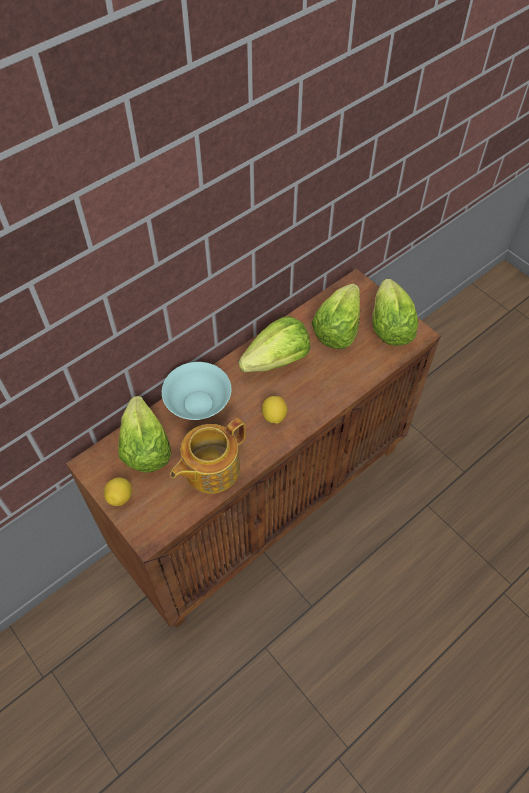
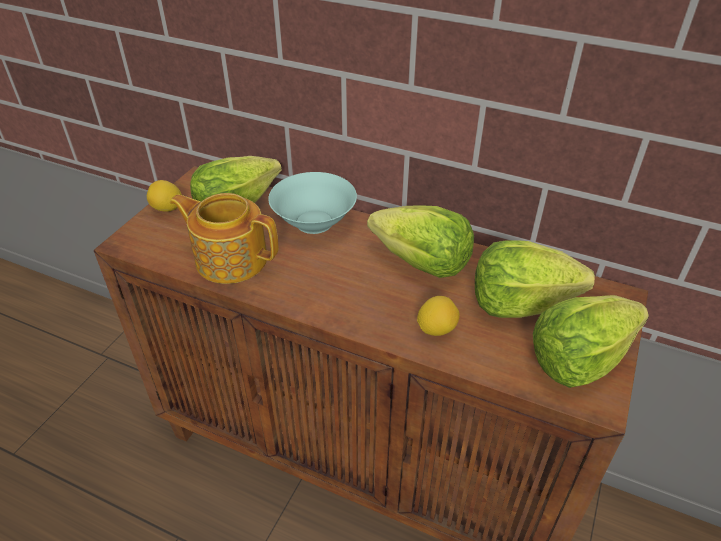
camera: 65 degrees right, 15 degrees down
lemon [262,396,287,424] -> lemon moved to [417,296,460,336]

